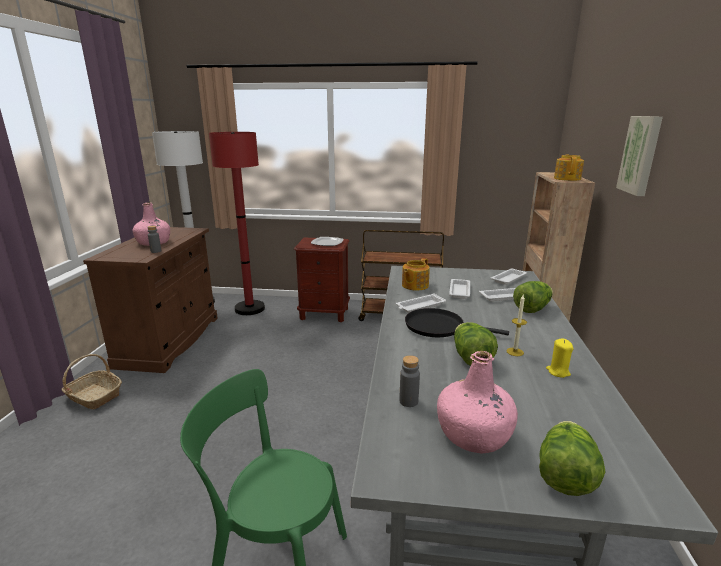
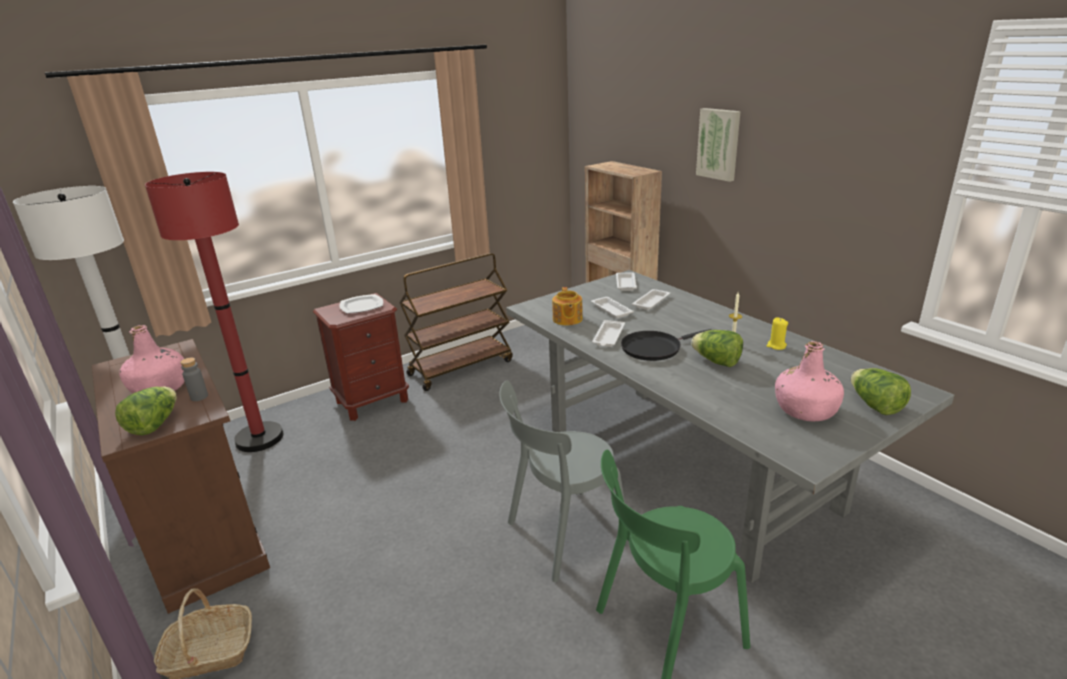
camera: 40 degrees left, 5 degrees up
grey bottle [399,355,420,407] -> none
lettuce [513,281,553,313] -> lettuce moved to [115,386,177,435]
teapot [554,154,584,181] -> none
none -> grey chair [499,381,630,582]

